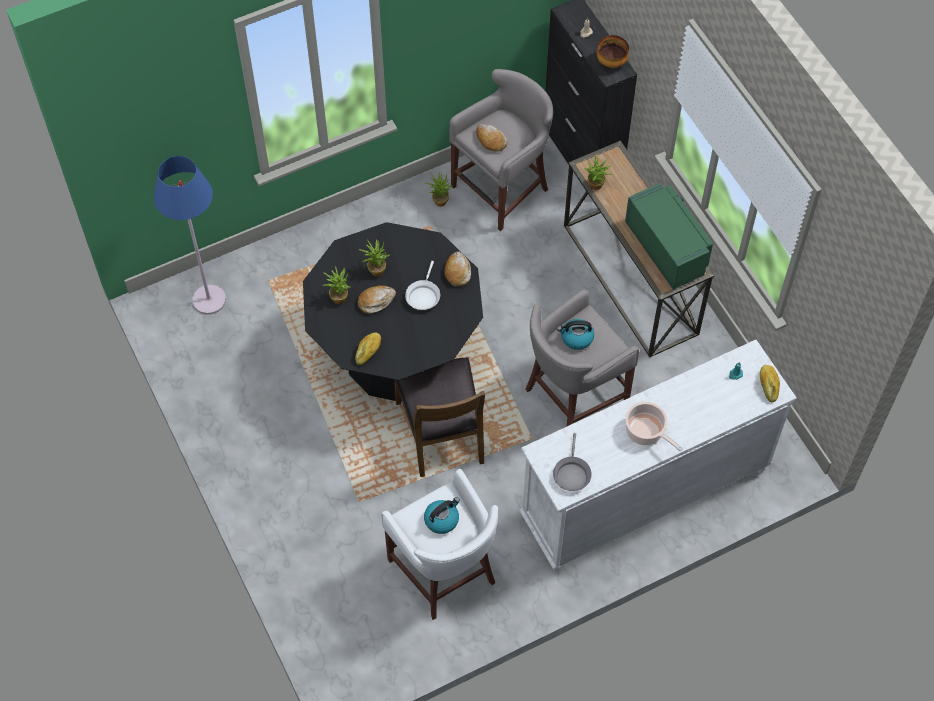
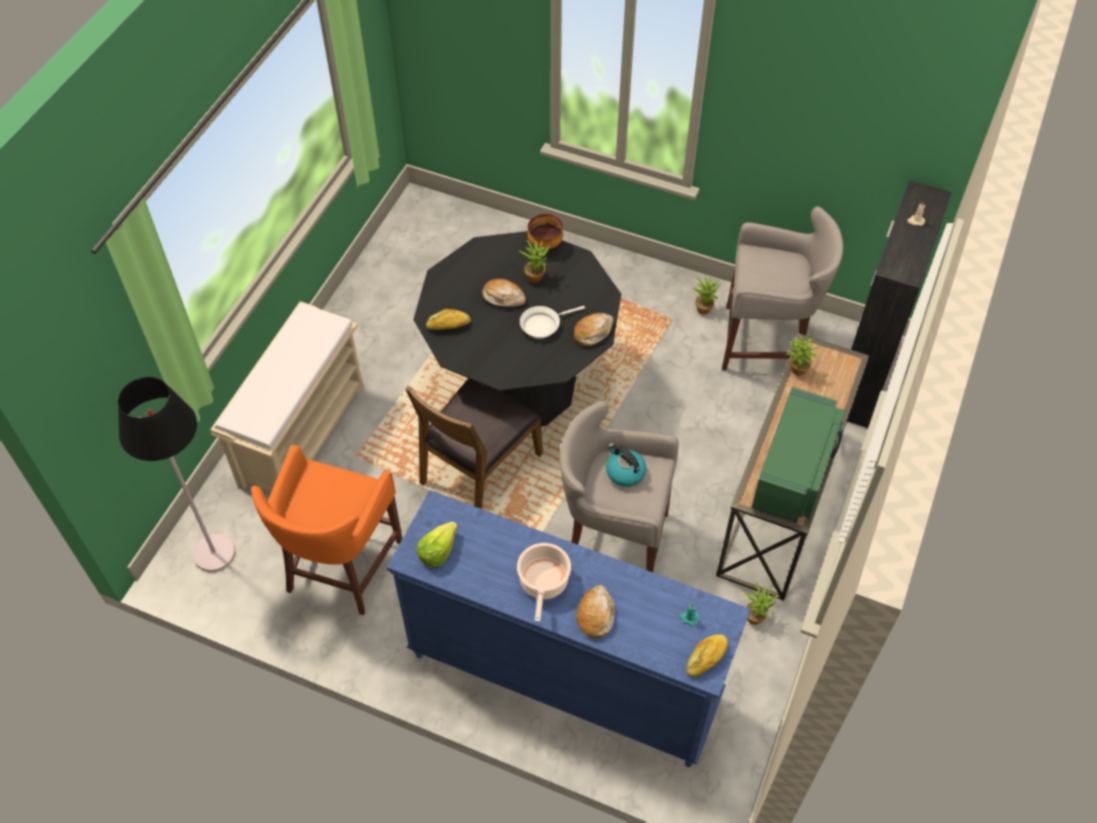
camera: 50 degrees right, 5 degrees down
blue floor lamp [154,156,226,315] -> none
potted plant [323,266,351,304] -> potted plant moved to [744,582,779,625]
white stool [381,469,498,620] -> orange stool [251,445,403,615]
kettle [424,497,460,534] -> none
bread [476,124,507,152] -> bread moved to [576,585,615,638]
white dresser [519,340,797,572] -> blue dresser [387,490,751,767]
grey frying pan [553,433,592,491] -> lettuce [416,522,458,567]
bowl [597,35,629,68] -> bowl moved to [528,214,563,249]
none -> black floor lamp [118,377,235,572]
none -> beige bench [210,301,364,493]

